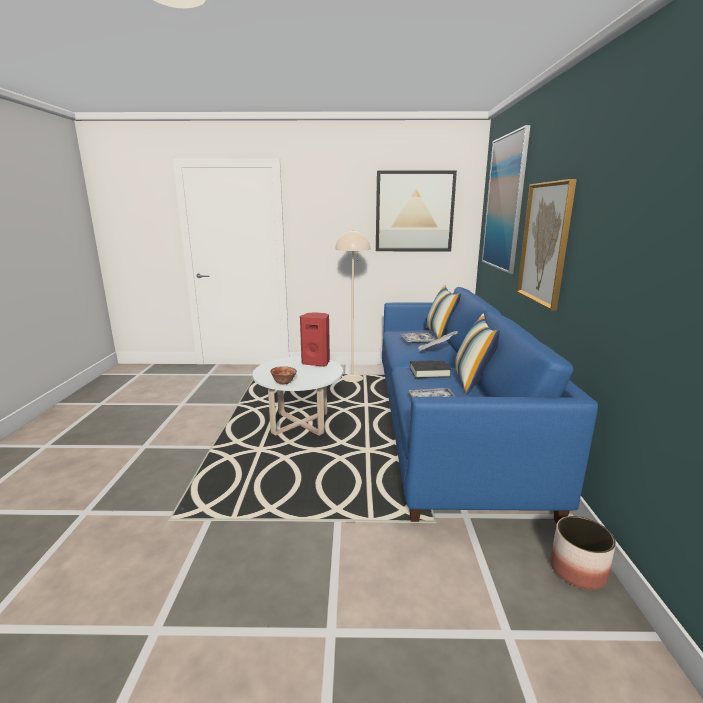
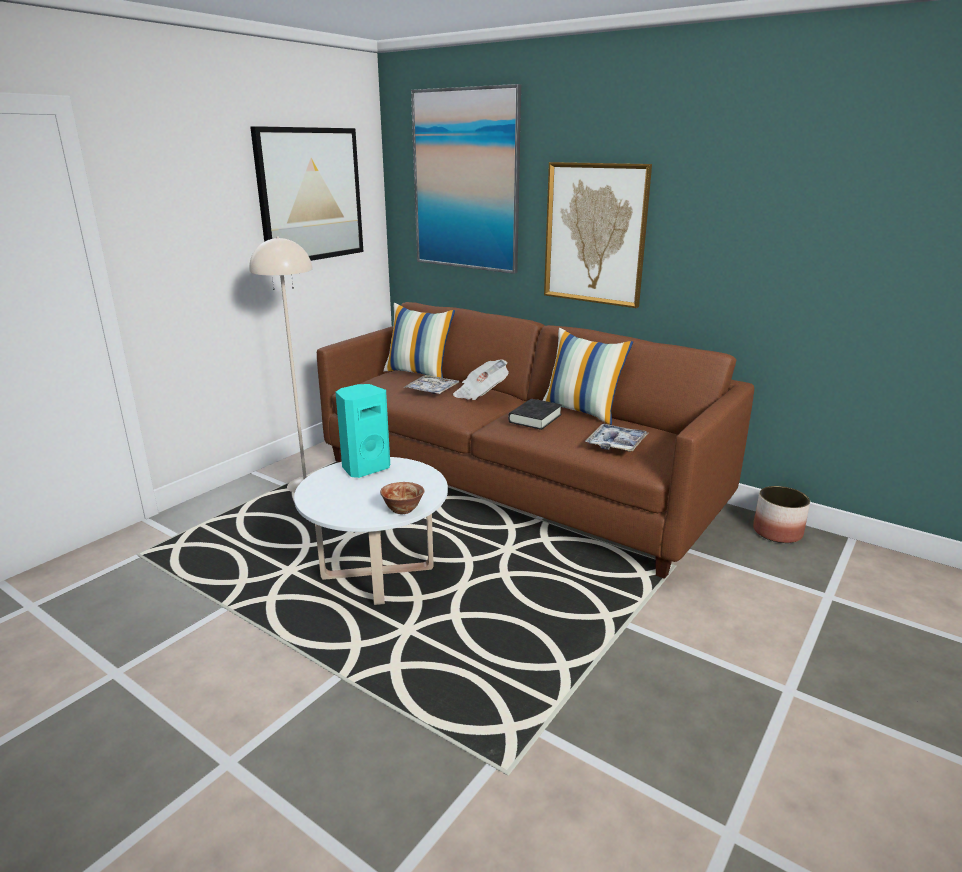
camera: 55 degrees left, 5 degrees up
red speaker [300,312,330,367] -> turquoise speaker [336,384,390,478]
blue sofa [382,287,598,524] -> brown sofa [317,302,754,579]

